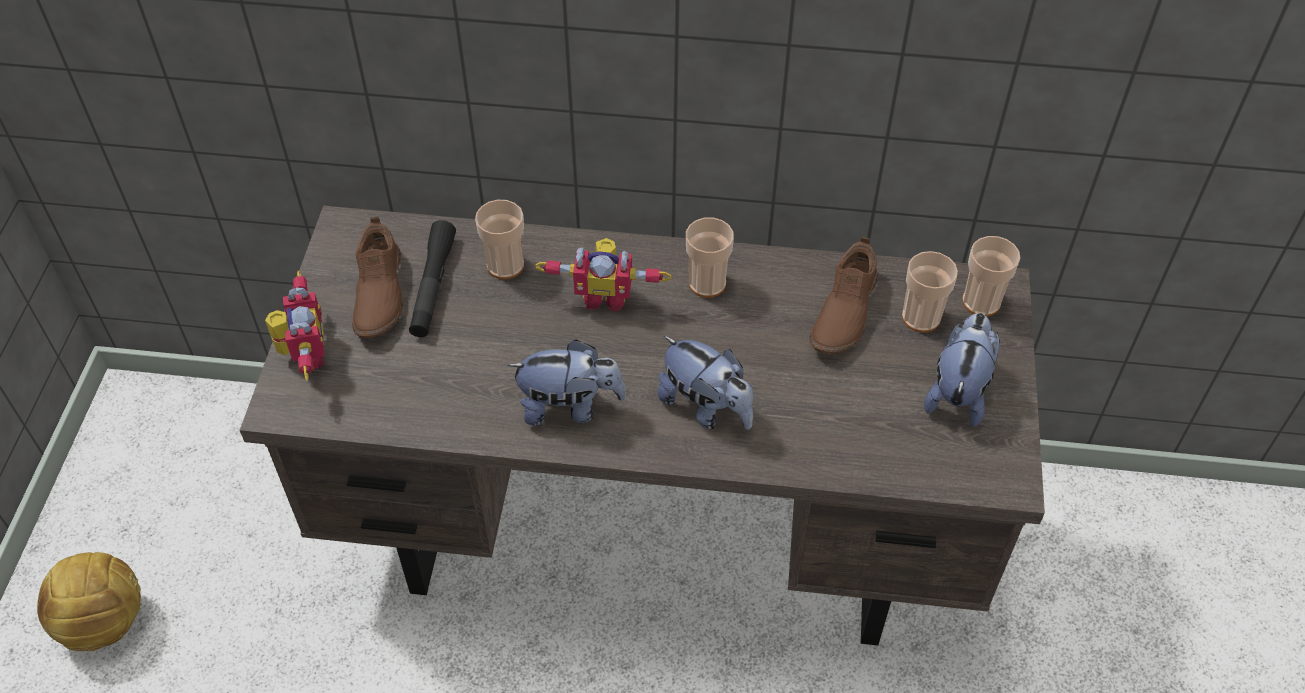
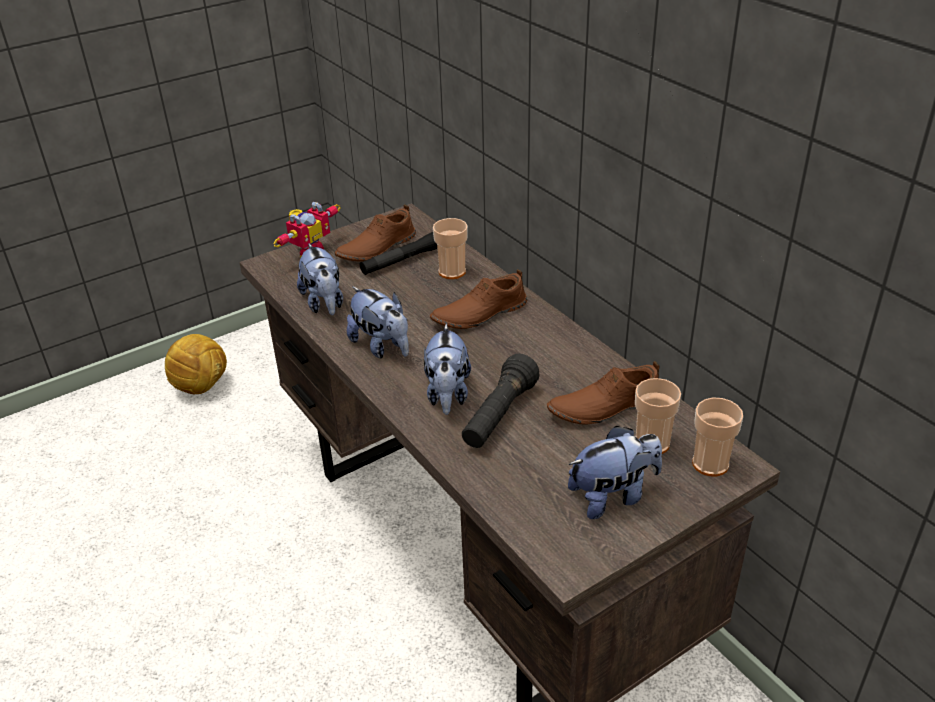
camera: 50 degrees right, 15 degrees down
toy robot [535,238,671,312] -> brown shoe [430,269,527,329]
cup [686,218,734,298] -> none
none -> plush toy [297,243,343,315]
none -> black flashlight [462,354,539,448]

